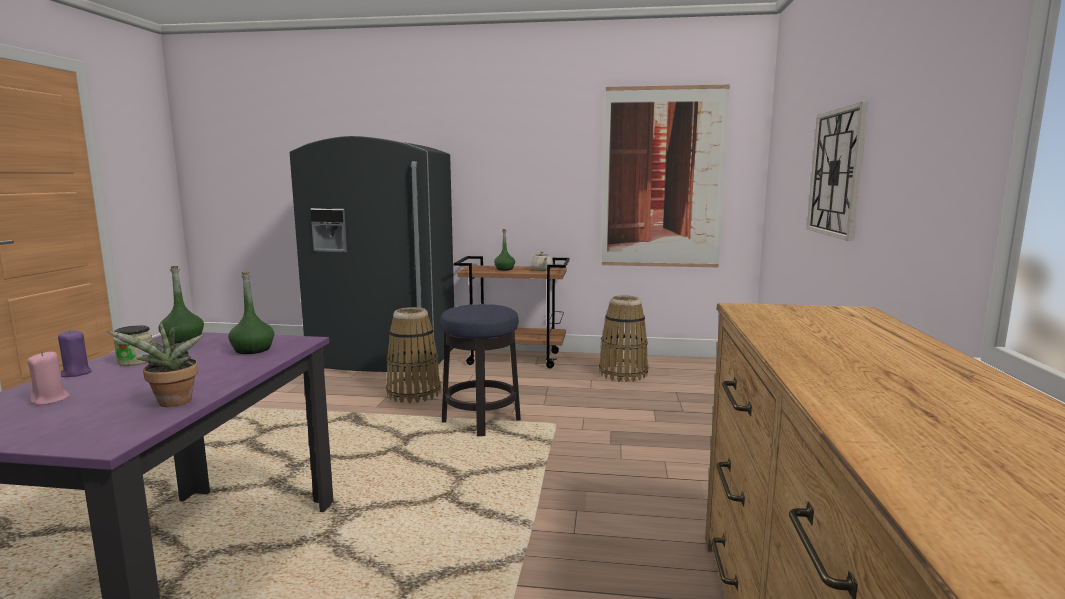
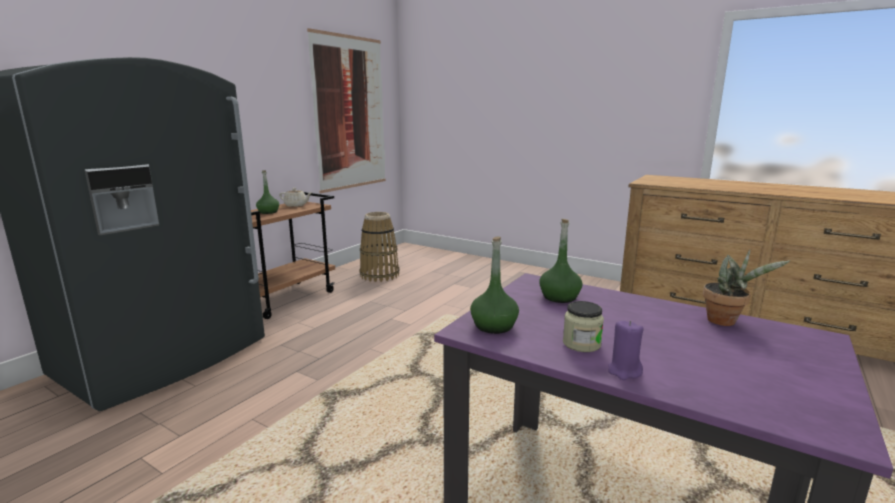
camera: 65 degrees left, 5 degrees up
pink candle [27,351,70,405] -> none
basket [386,307,441,403] -> none
stool [440,304,521,436] -> none
wall clock [807,102,869,241] -> none

